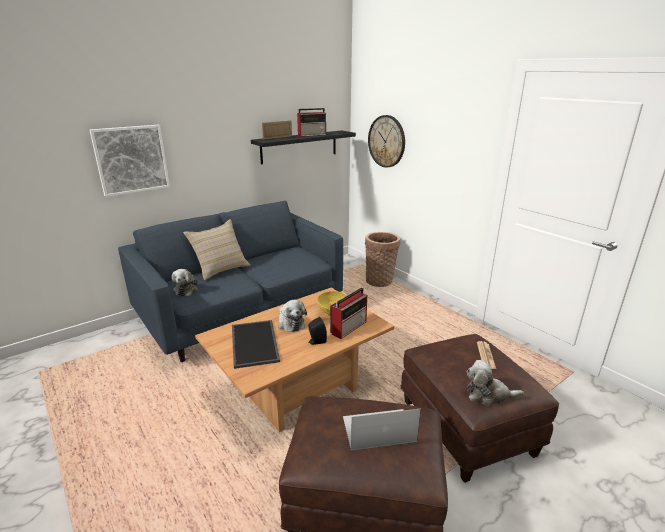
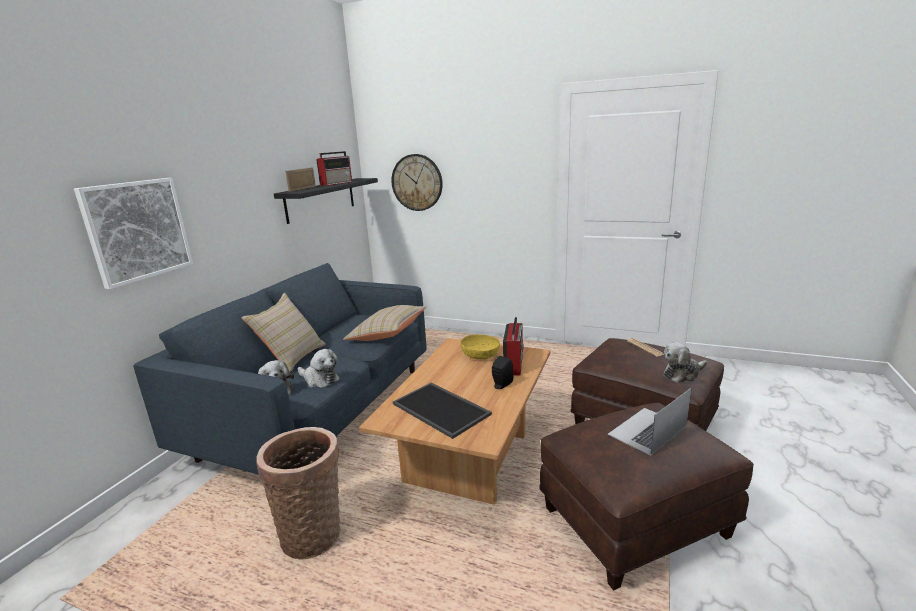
camera: 30 degrees left, 5 degrees down
plush toy [278,300,307,332] -> plush toy moved to [298,349,340,388]
basket [365,232,400,287] -> basket moved to [256,427,340,560]
none -> beige pillow [343,305,426,341]

